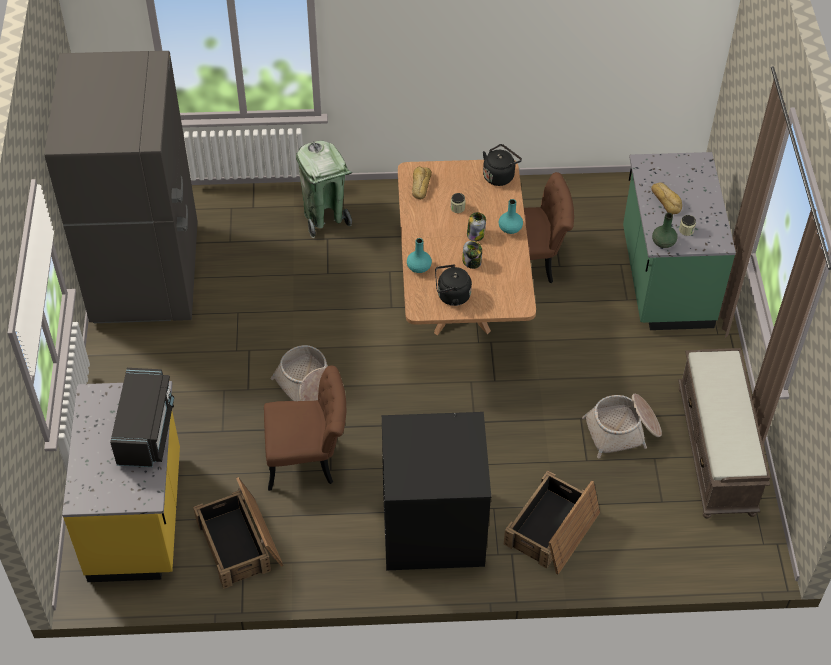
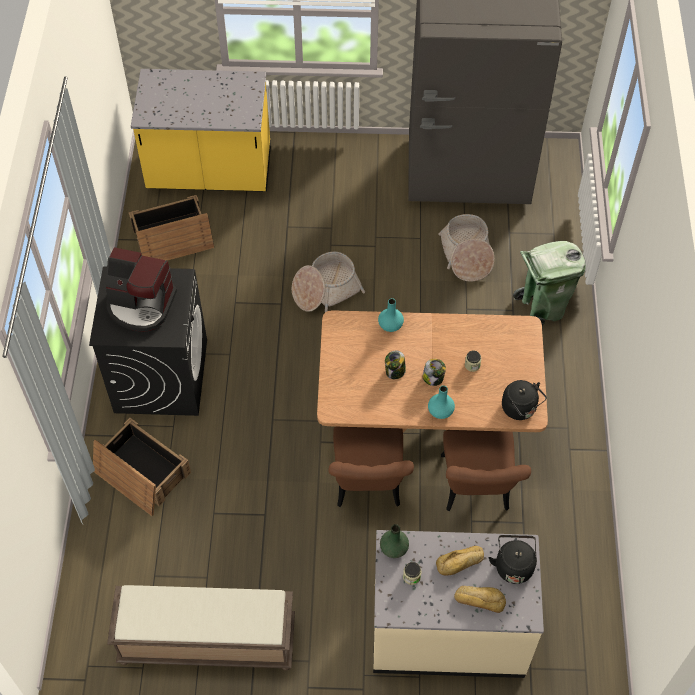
camera: 95 degrees right, 5 degrees up
black microwave [110,368,174,467] -> none
brown chair [264,365,346,491] -> brown chair moved to [329,427,414,507]
bread [412,167,432,199] -> bread moved to [454,586,506,613]
black kettle [435,264,472,306] -> black kettle moved to [489,535,537,584]
basket [582,394,662,458] -> basket moved to [438,214,494,282]
green counter [623,152,736,330] -> beige counter [373,530,544,678]
none -> coffee machine [106,247,177,331]

